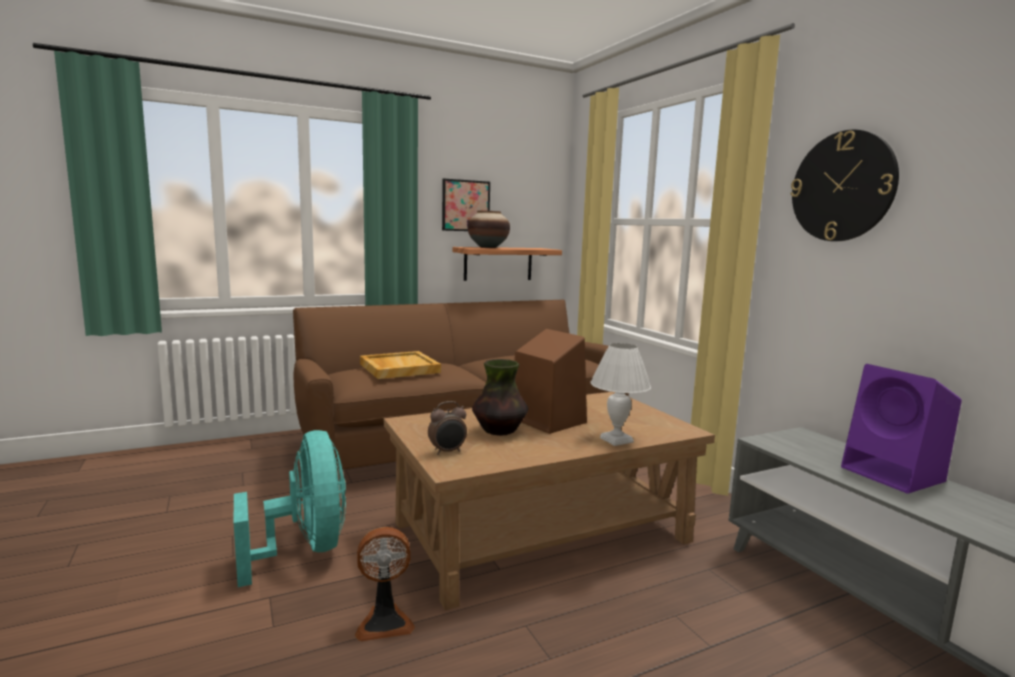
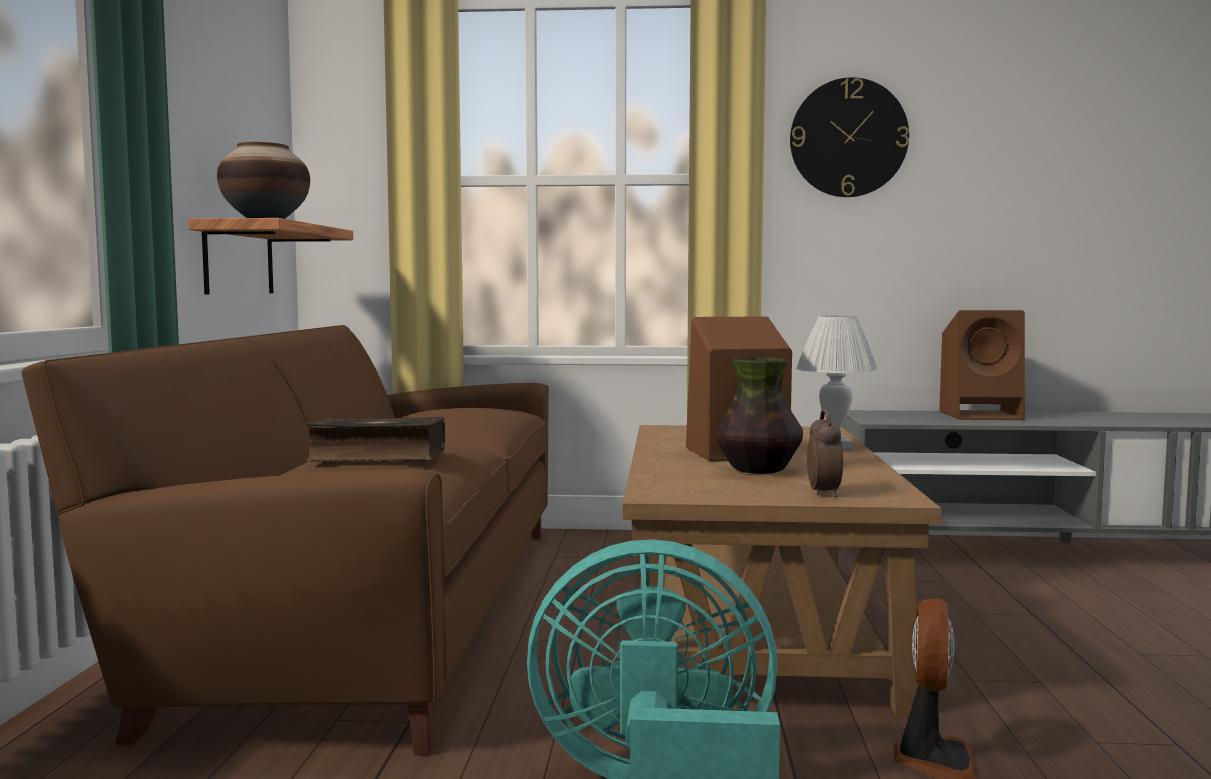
camera: 60 degrees left, 5 degrees down
beige tray [360,351,441,379] -> book [306,417,445,462]
picture [442,178,490,231] -> none
purple speaker [841,364,962,494] -> brown speaker [939,310,1025,420]

